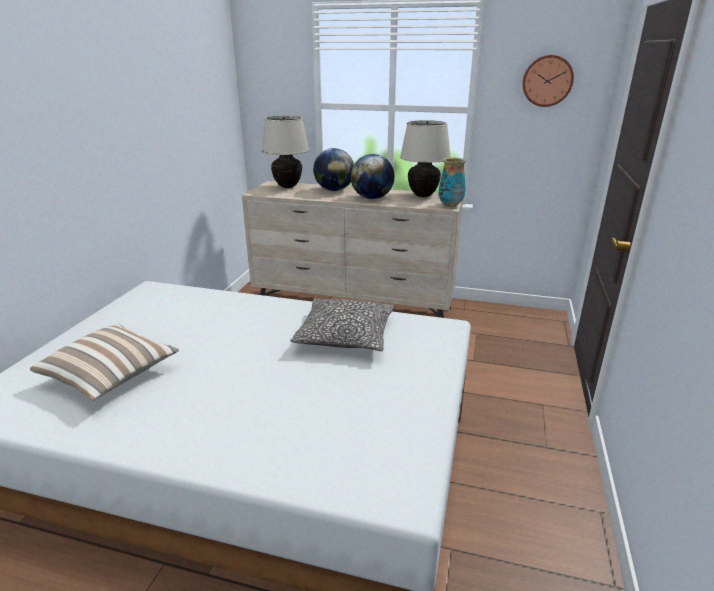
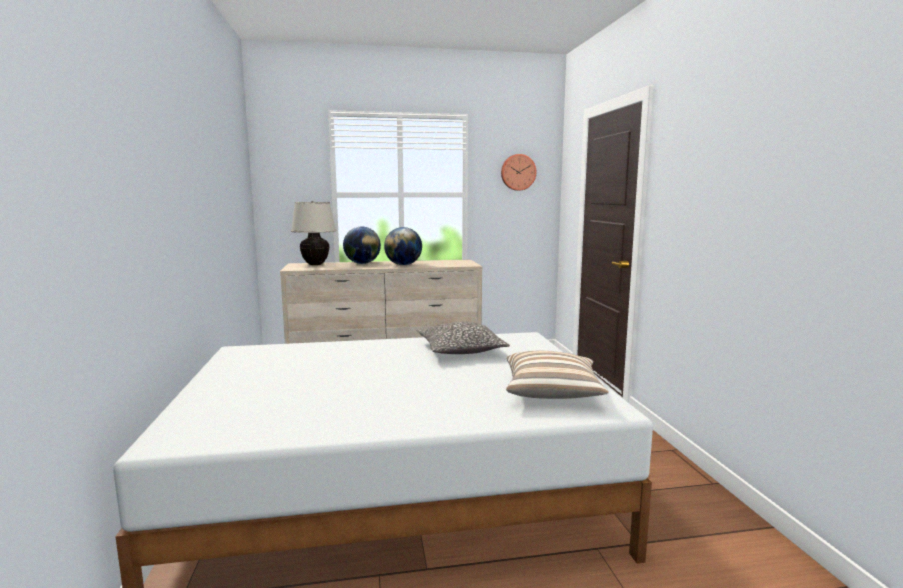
camera: 25 degrees left, 15 degrees down
pillow [30,324,179,401] -> pillow moved to [506,351,609,399]
beige table lamp [400,120,451,197] -> none
vase [439,158,466,207] -> none

